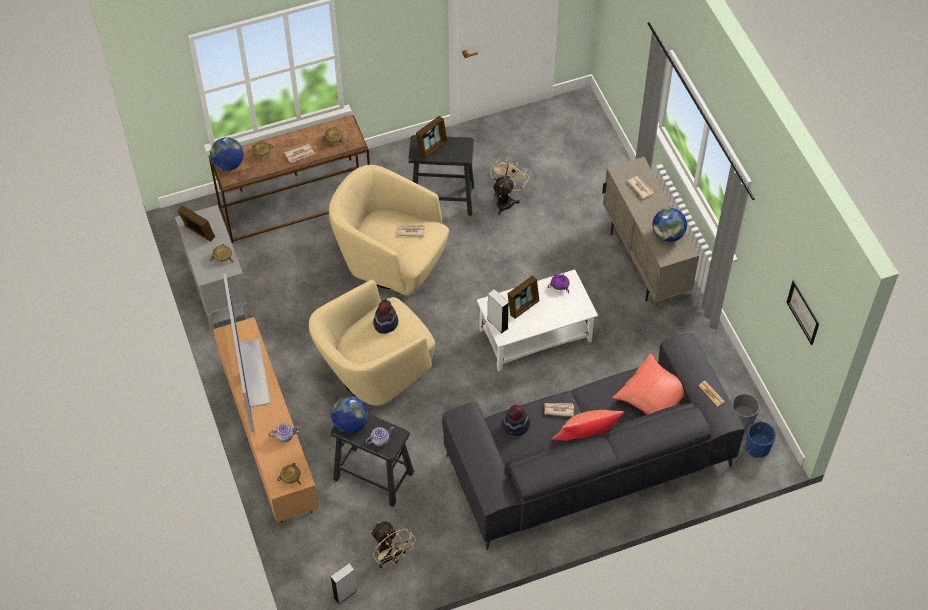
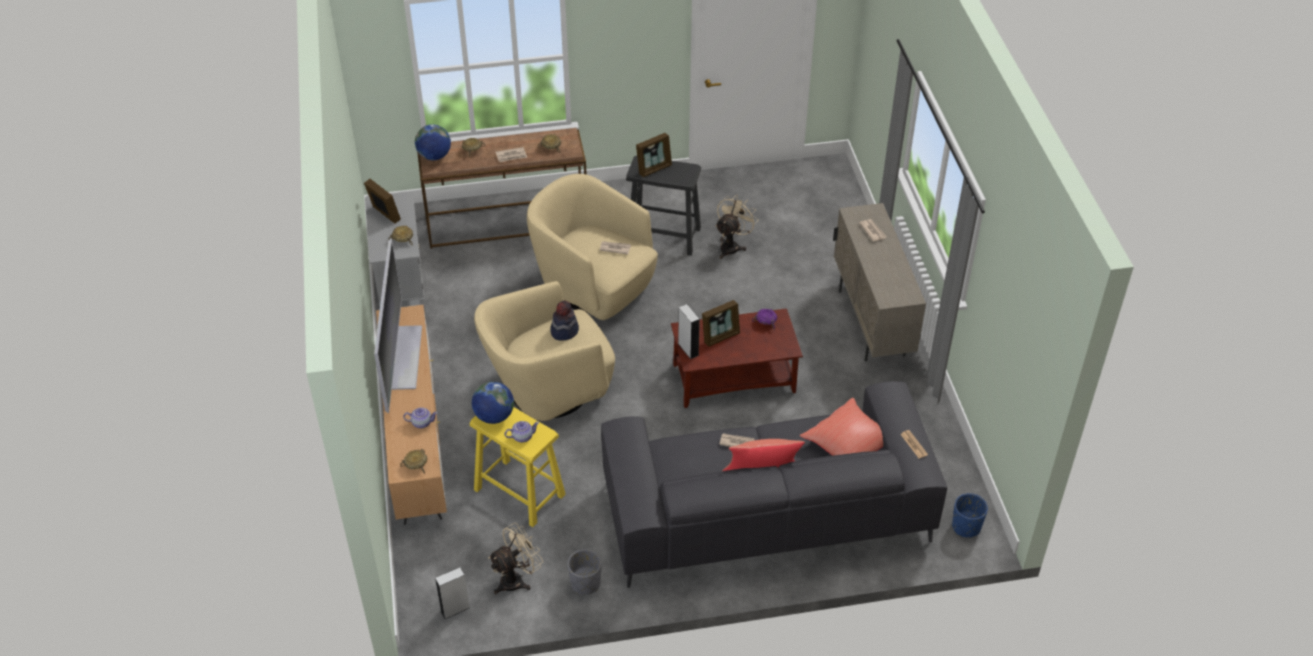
camera: 10 degrees right, 10 degrees down
black stool [330,413,414,507] -> yellow stool [470,407,566,527]
beige fan [371,521,416,568] -> beige fan turned 105 degrees counterclockwise [488,523,543,595]
white coffee table [477,269,598,372] -> brown coffee table [671,308,803,408]
hat [502,405,530,436] -> none
globe [652,208,687,242] -> none
grey planter [732,393,760,429] -> grey planter moved to [567,549,602,595]
picture [786,280,819,345] -> none

